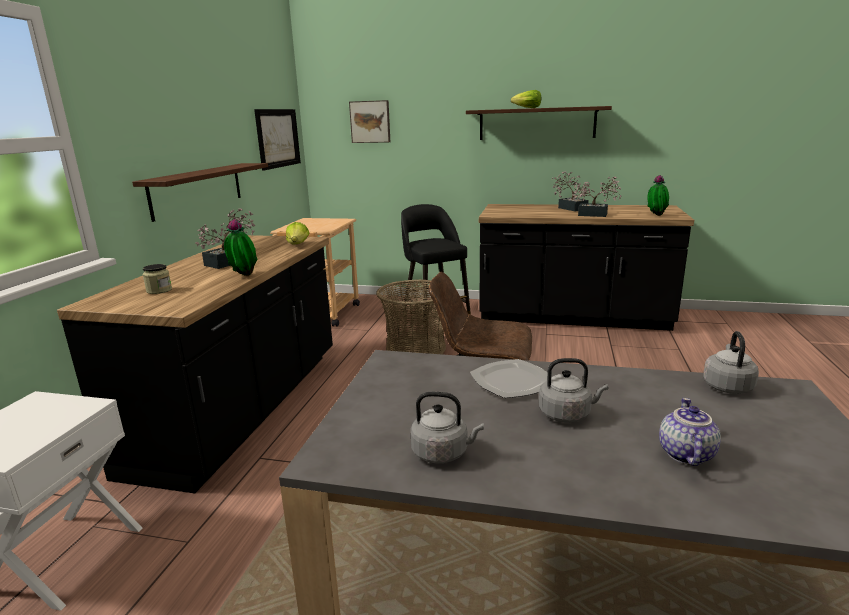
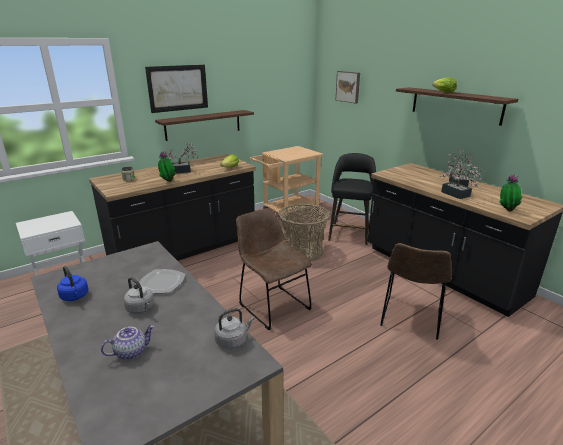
camera: 40 degrees right, 5 degrees up
picture [254,109,301,170] -> picture moved to [145,65,208,113]
grey kettle [411,392,484,464] -> blue kettle [57,266,88,301]
none -> brown chair [380,243,452,340]

